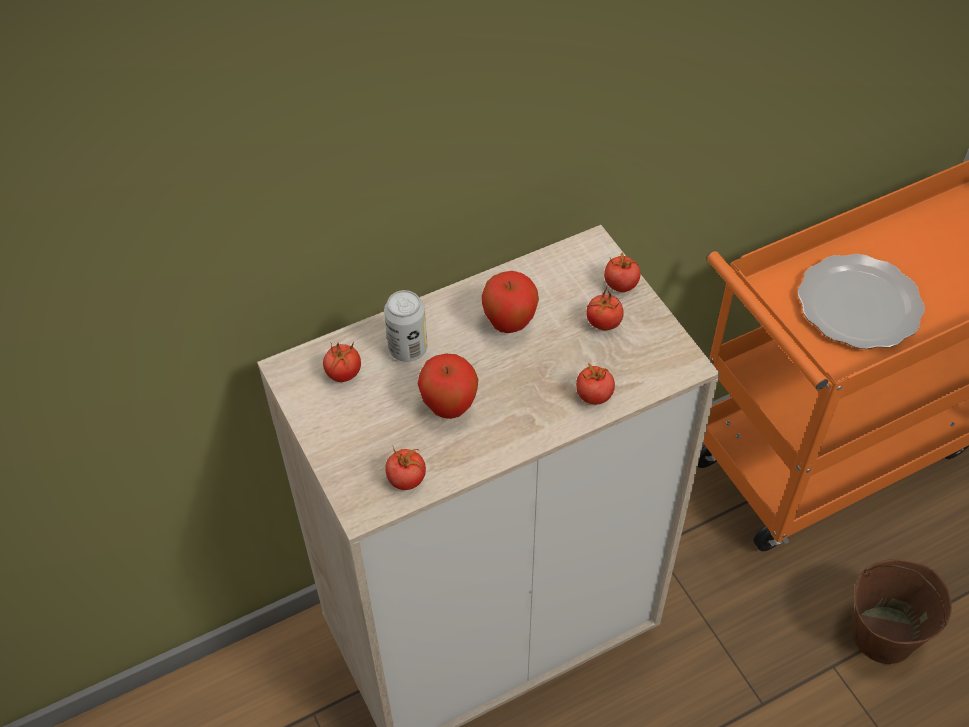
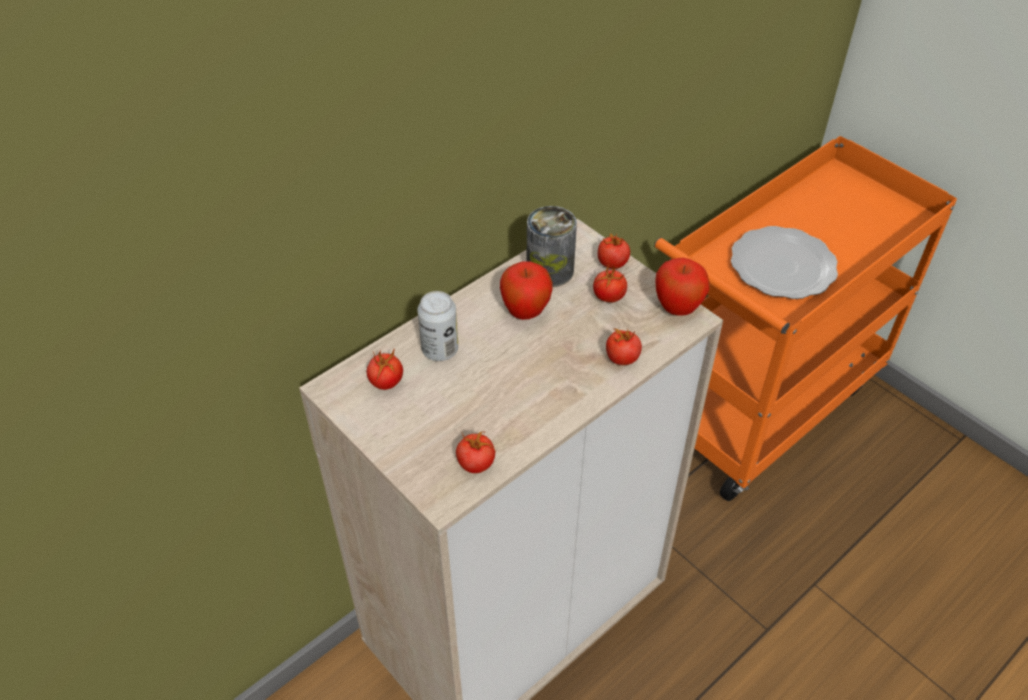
camera: 15 degrees left, 5 degrees down
apple [418,354,478,419] -> apple moved to [655,258,709,316]
brown bucket [852,559,952,664] -> none
none -> can [526,206,577,287]

